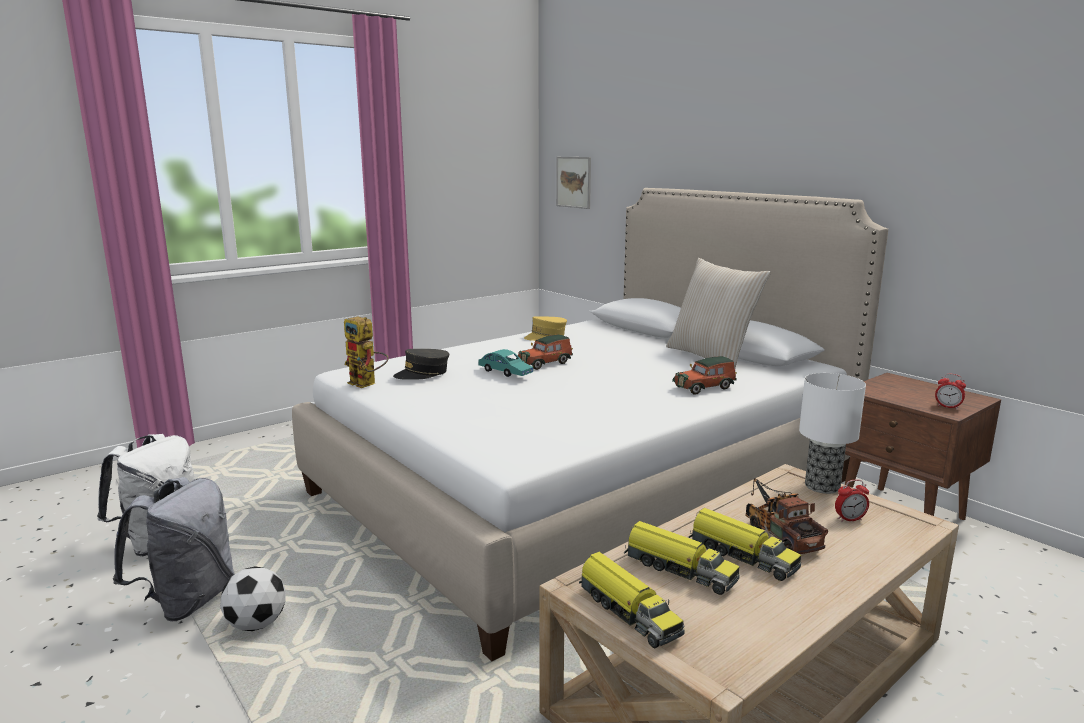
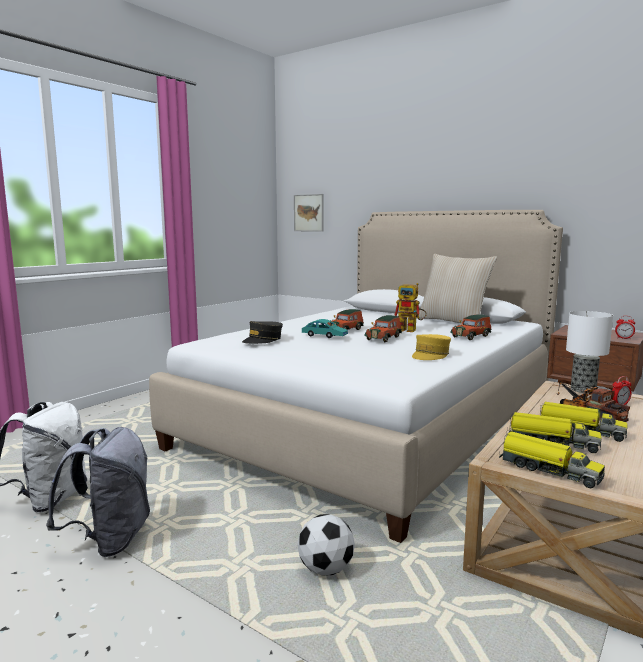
camera: 15 degrees left, 5 degrees down
football [220,566,286,631] -> football moved to [297,514,355,575]
toy robot [344,317,388,388] -> toy robot moved to [394,283,427,332]
yellow cap [524,316,567,341] -> yellow cap moved to [412,334,451,360]
none -> toy car [364,315,402,342]

